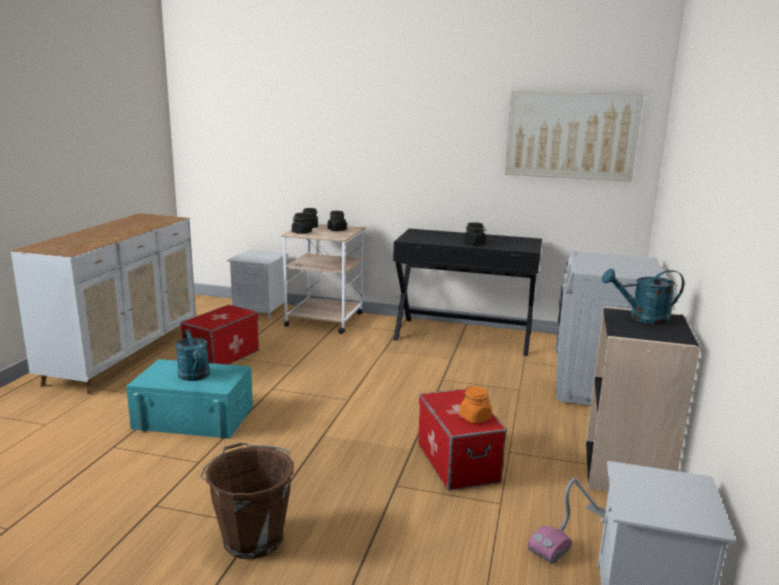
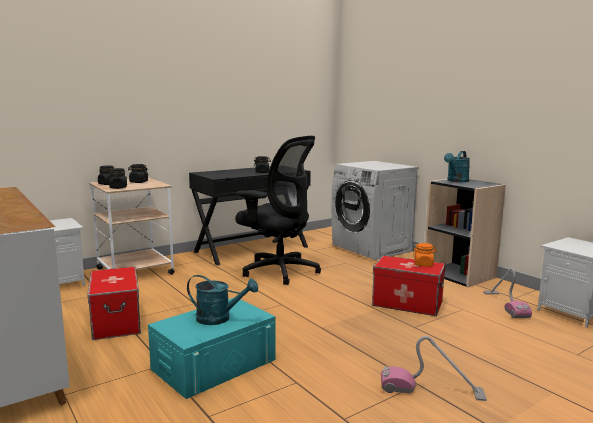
camera: 50 degrees left, 5 degrees down
brown bucket [200,442,294,559] -> vacuum cleaner [381,336,487,401]
picture [505,91,643,182] -> none
none -> black office chair [235,136,321,285]

